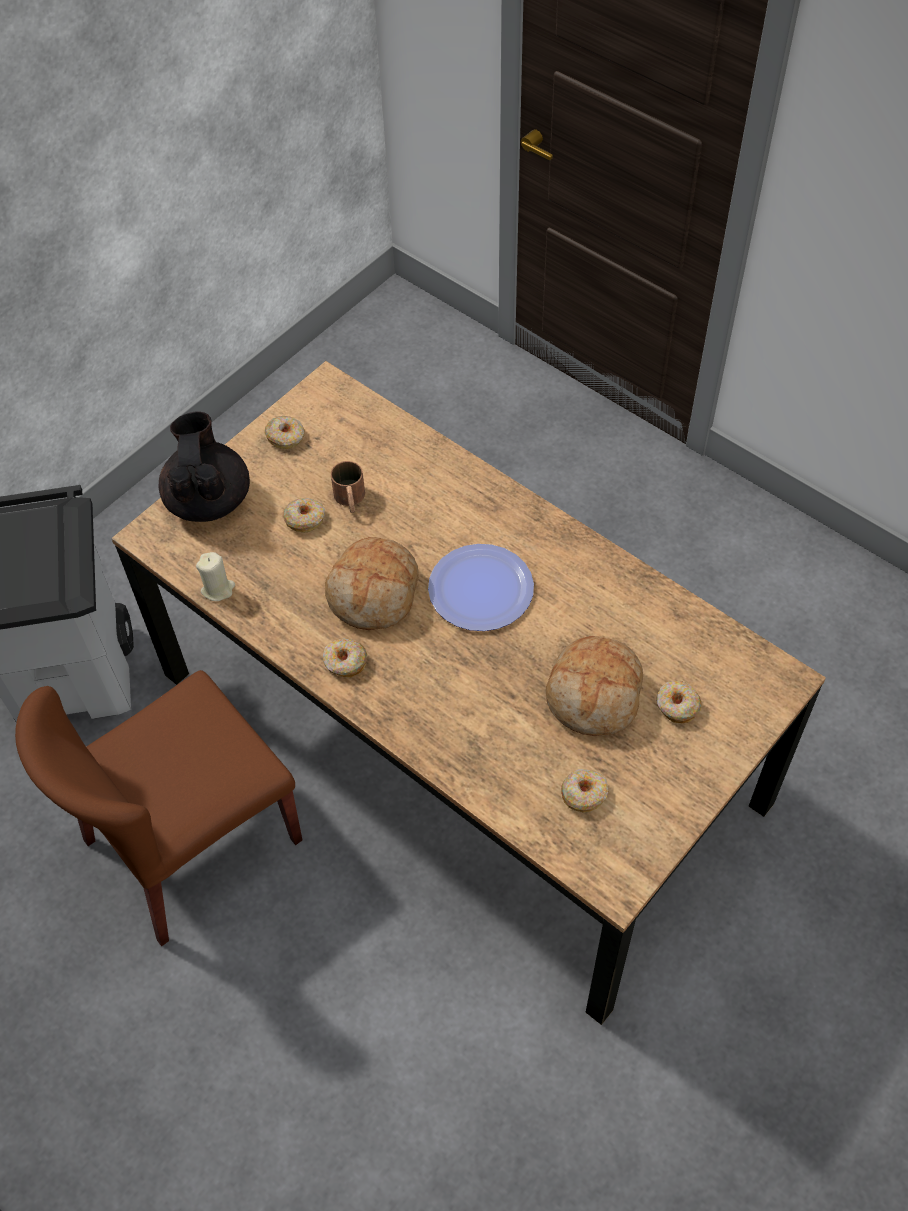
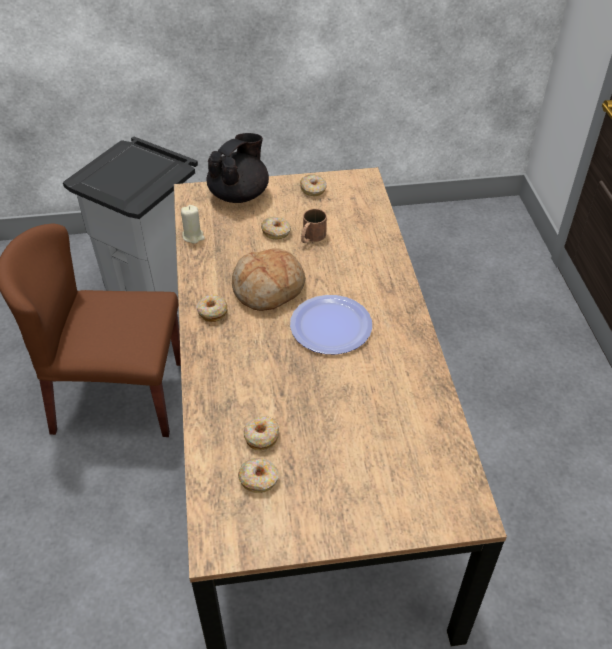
camera: 40 degrees right, 10 degrees down
bread [545,636,643,736] -> none
donut [656,681,702,723] -> donut moved to [244,416,279,451]

